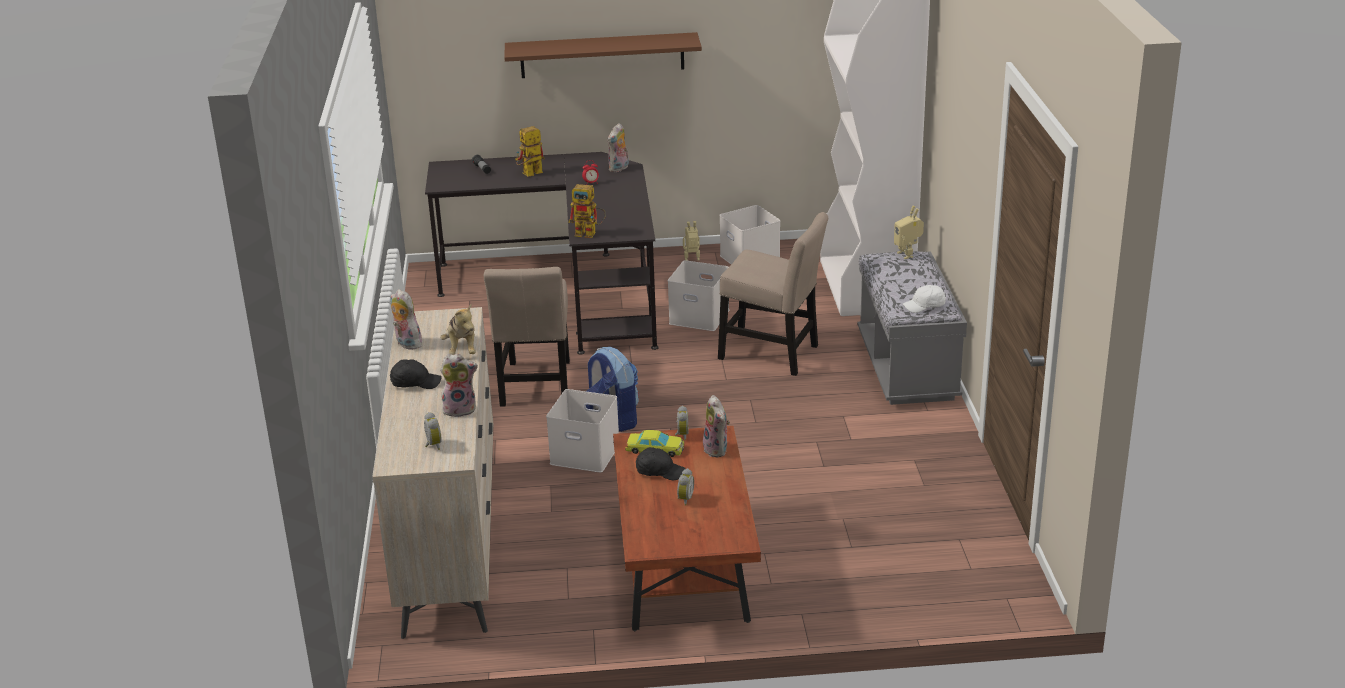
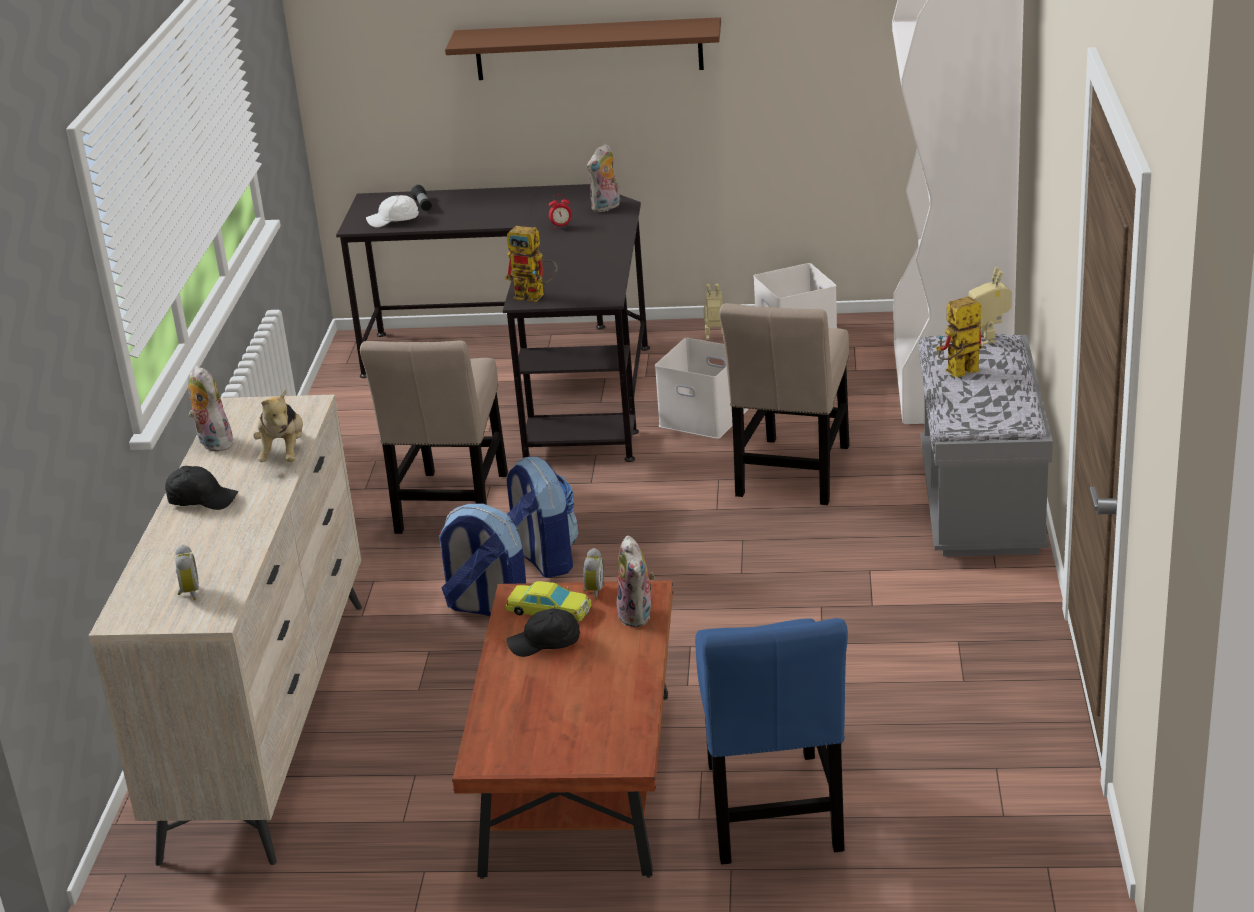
camera: 10 degrees right, 0 degrees up
plush toy [440,354,478,417] -> none
toy robot [515,126,545,177] -> toy robot moved to [936,296,983,377]
white storage box [546,389,619,473] -> backpack [439,504,526,616]
black cap [636,447,686,480] -> black cap turned 150 degrees clockwise [506,608,580,657]
alarm clock [677,468,694,506] -> none
beige chair [718,212,828,376] -> beige chair turned 75 degrees clockwise [719,303,849,505]
white cap [903,285,946,313] -> white cap moved to [366,195,419,228]
none -> blue chair [695,618,848,865]

